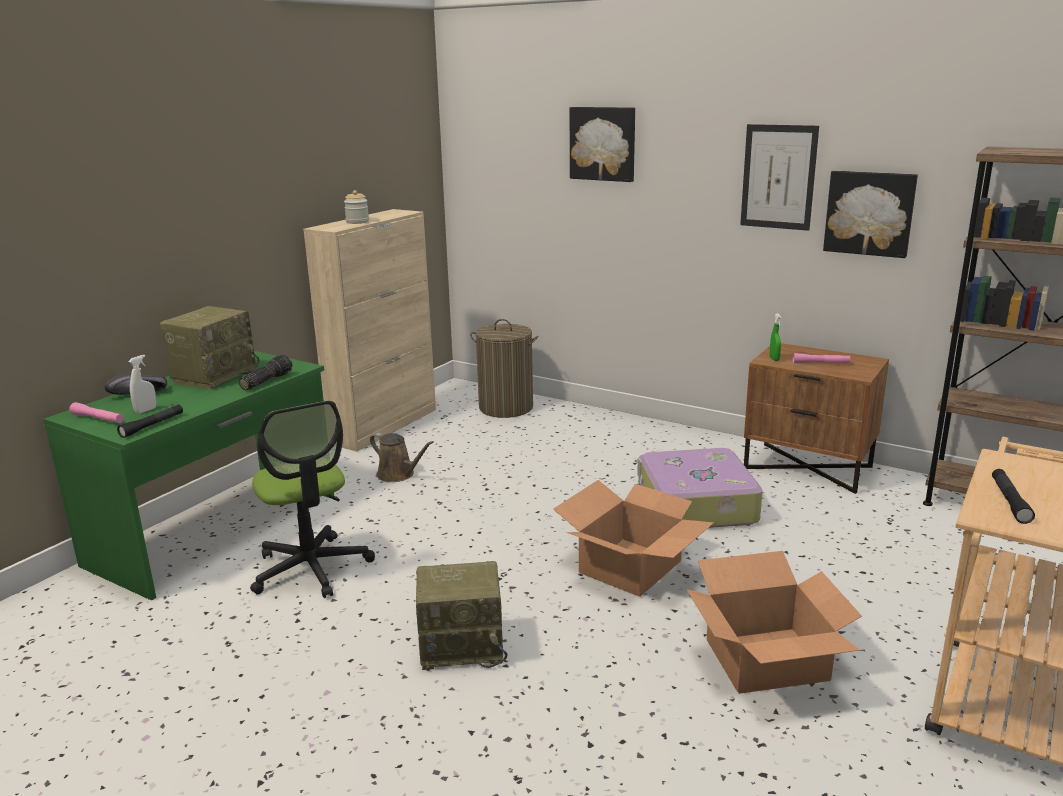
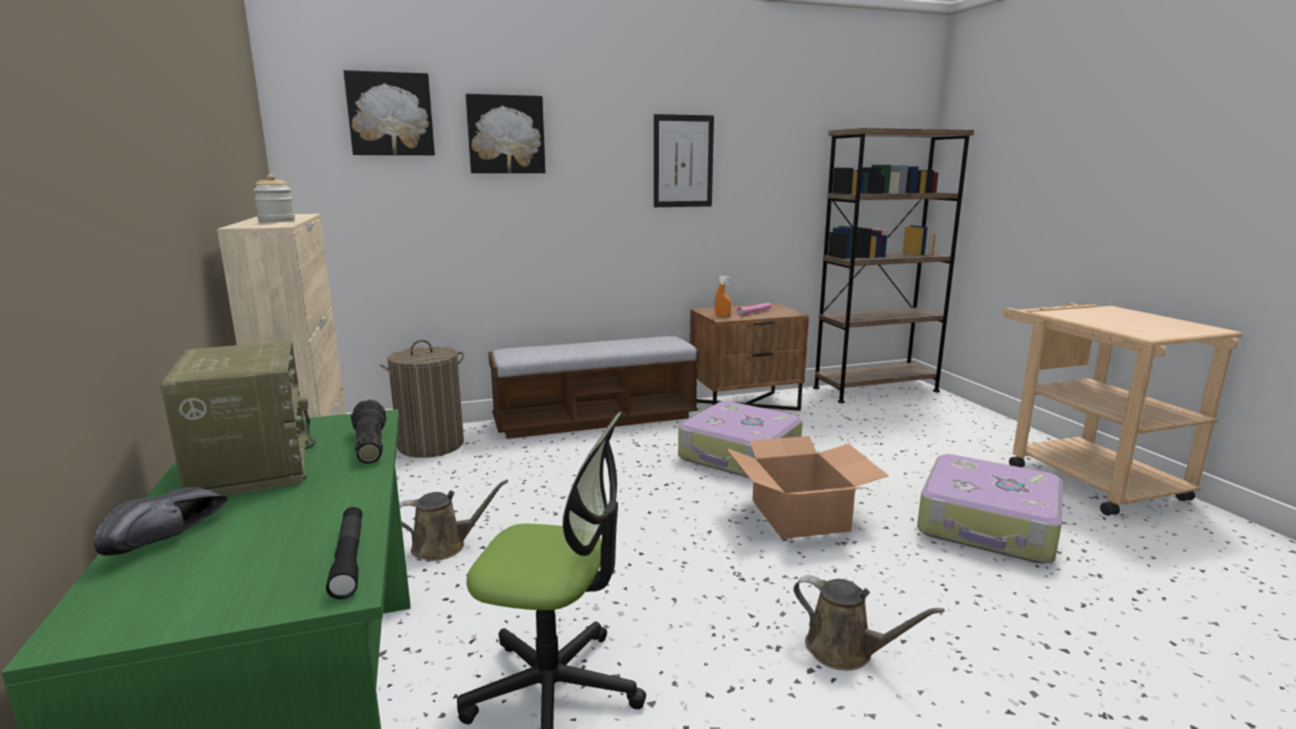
camera: 50 degrees left, 5 degrees down
pink flashlight [69,402,124,423] -> none
white spray bottle [128,355,156,414] -> none
radio [416,561,507,671] -> brown watering can [794,575,945,670]
cardboard box [686,551,862,694] -> suitcase [917,454,1063,563]
green spray bottle [770,313,781,361] -> orange spray bottle [715,276,731,317]
picture [823,171,918,258] -> picture moved to [344,70,435,155]
black flashlight [992,469,1035,524] -> none
none -> bench [488,336,699,439]

